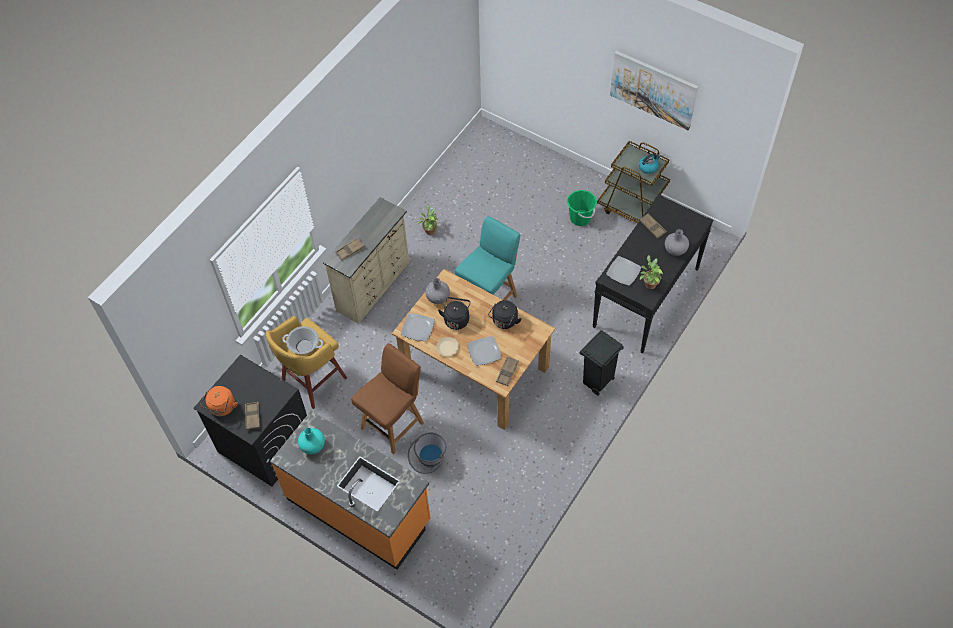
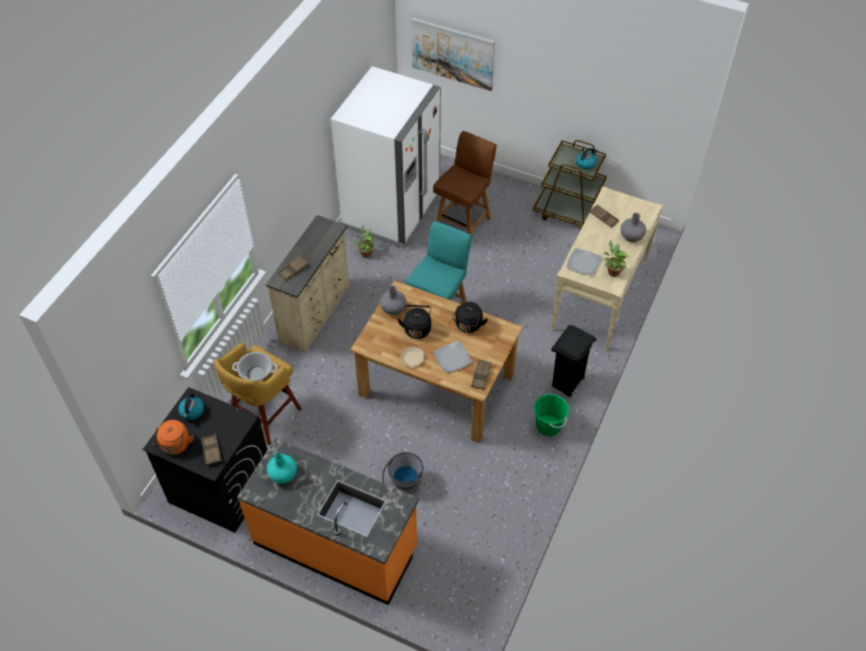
camera: 10 degrees left, 5 degrees down
brown chair [351,343,424,455] -> brown chair moved to [433,131,497,234]
plate [401,313,435,341] -> none
green bucket [567,190,597,226] -> green bucket moved to [534,394,569,436]
black console table [592,194,713,353] -> beige console table [551,186,663,350]
picture [610,51,698,130] -> picture moved to [411,18,495,91]
none -> kettle [178,393,204,420]
none -> white fridge [331,66,441,247]

